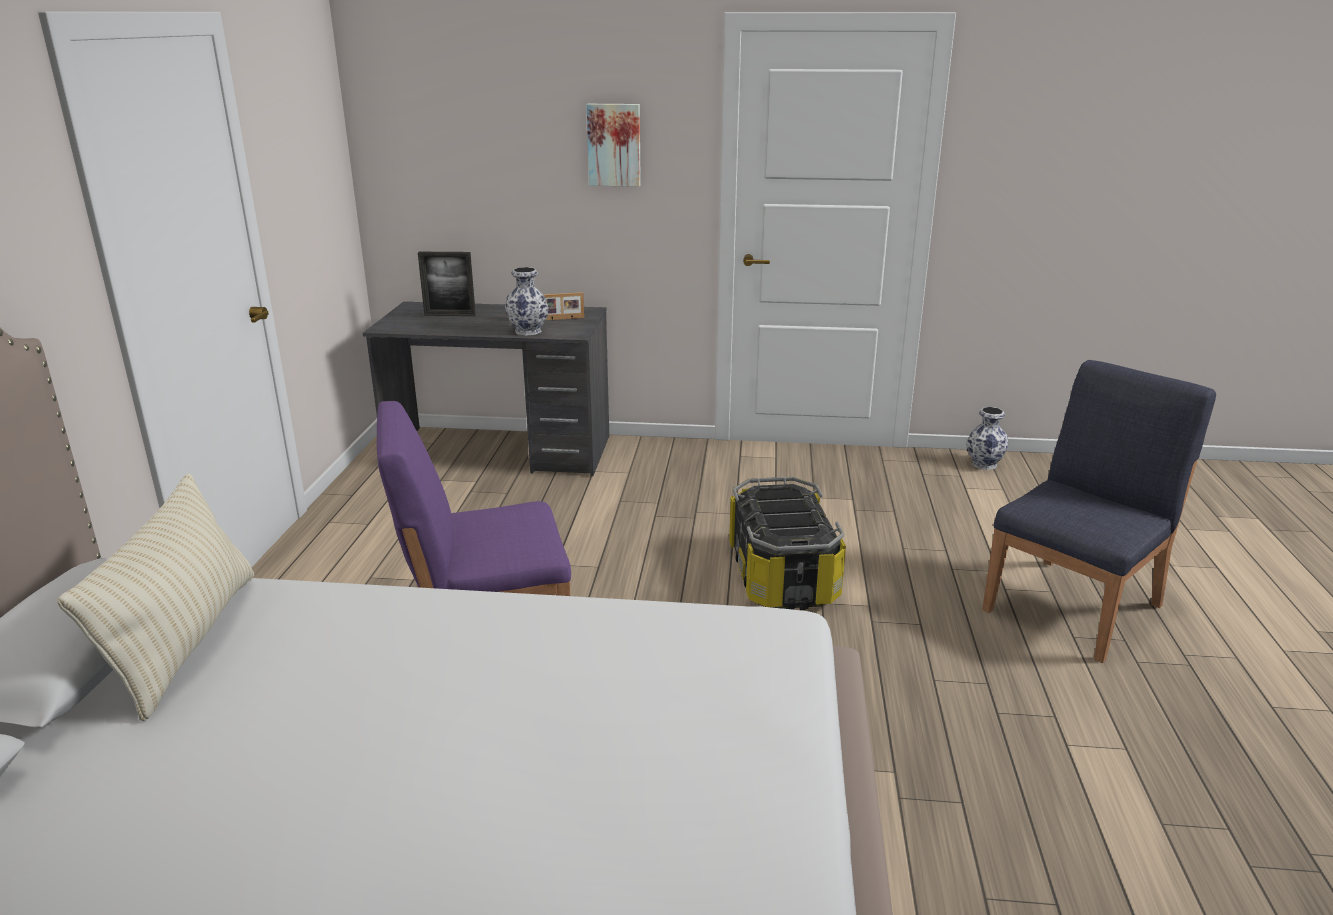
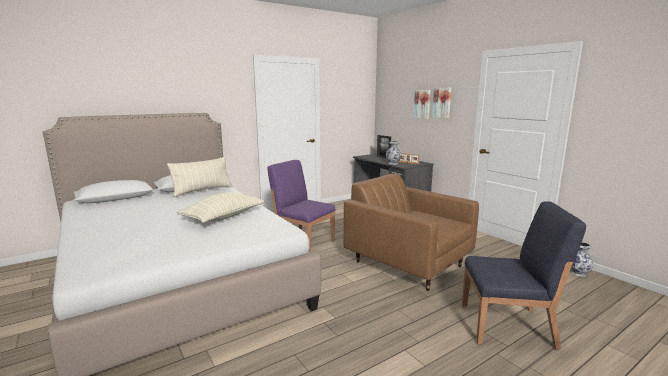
camera: 50 degrees right, 10 degrees down
storage box [729,477,846,610] -> brown armchair [344,174,479,291]
none -> beige pillow [177,192,264,223]
none -> picture [413,90,431,119]

